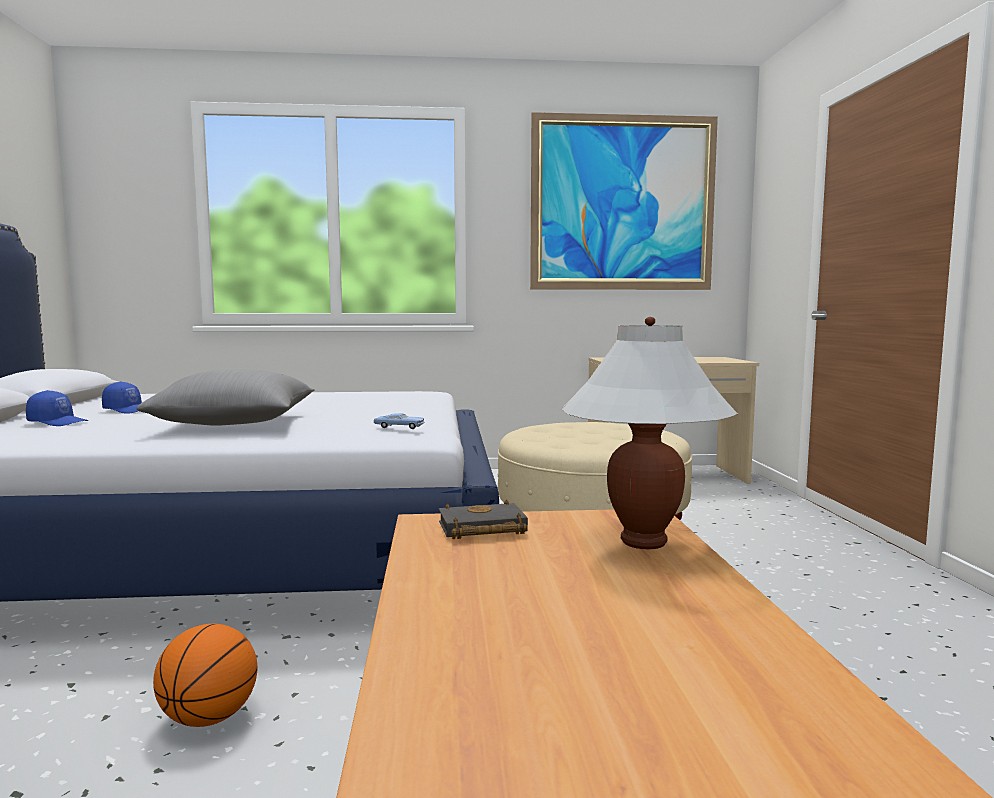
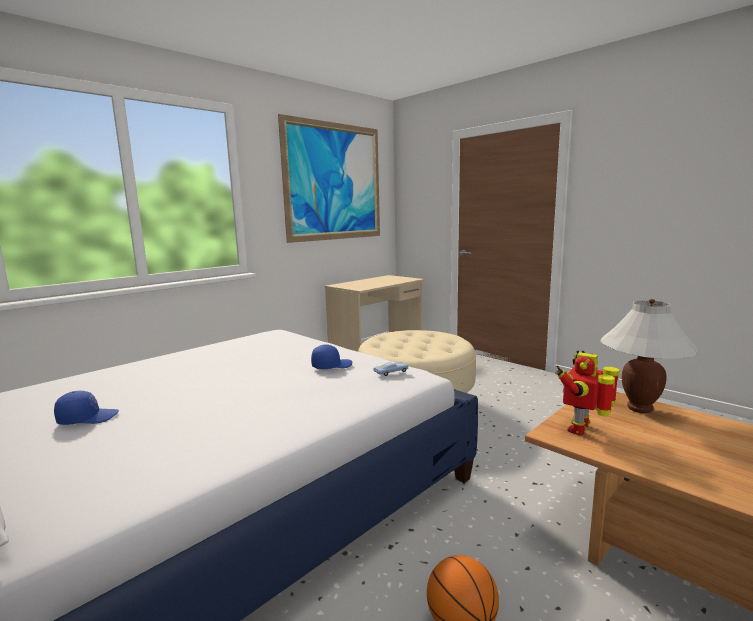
camera: 40 degrees left, 5 degrees up
blue cap [26,390,88,426] -> blue cap moved to [311,344,352,369]
grey pillow [137,369,314,426] -> none
black book [439,500,528,539] -> toy robot [555,351,619,435]

